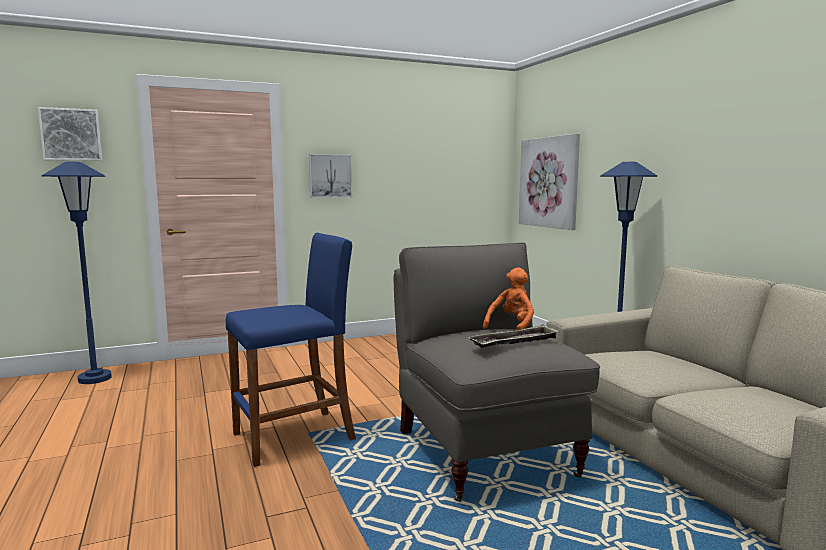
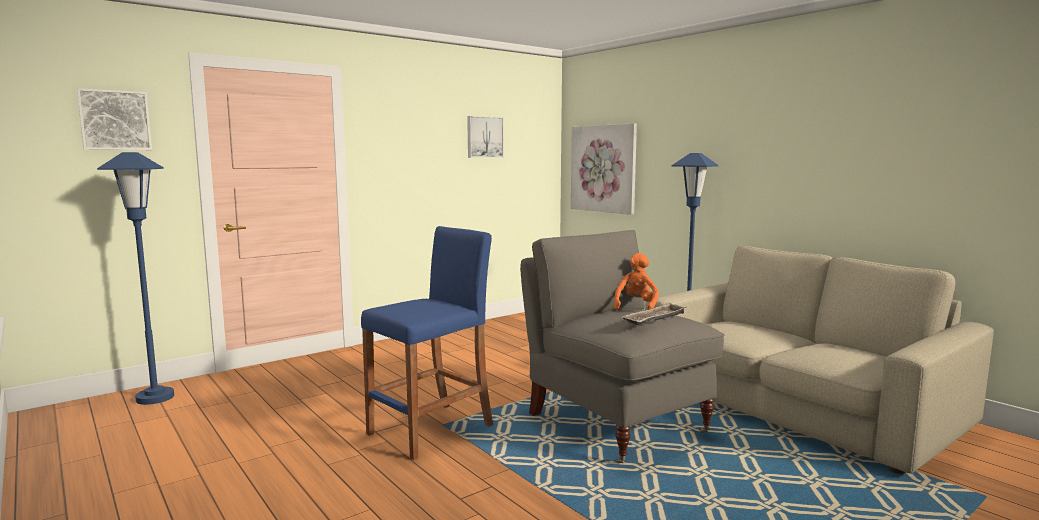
camera: 15 degrees left, 0 degrees up
picture [309,154,352,198] -> picture moved to [467,116,504,158]

